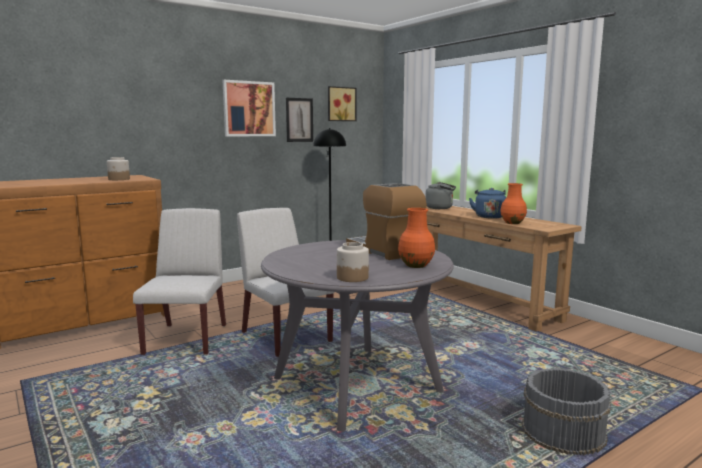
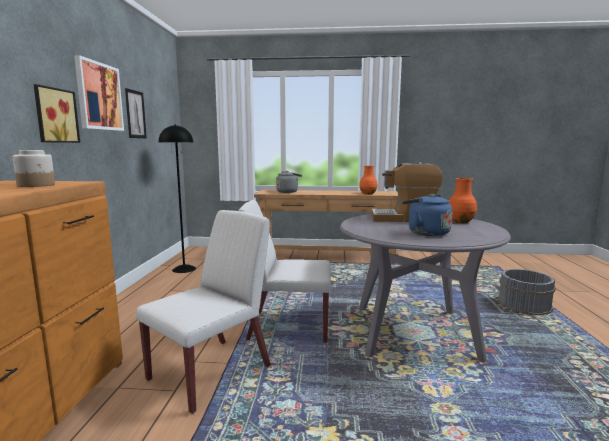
camera: 50 degrees left, 0 degrees up
white chair [133,208,226,355] -> white chair turned 90 degrees clockwise [136,210,271,414]
picture [328,86,357,121] -> picture moved to [33,84,80,143]
jar [337,242,369,282] -> none
blue kettle [469,188,506,219] -> blue kettle moved to [402,194,453,236]

